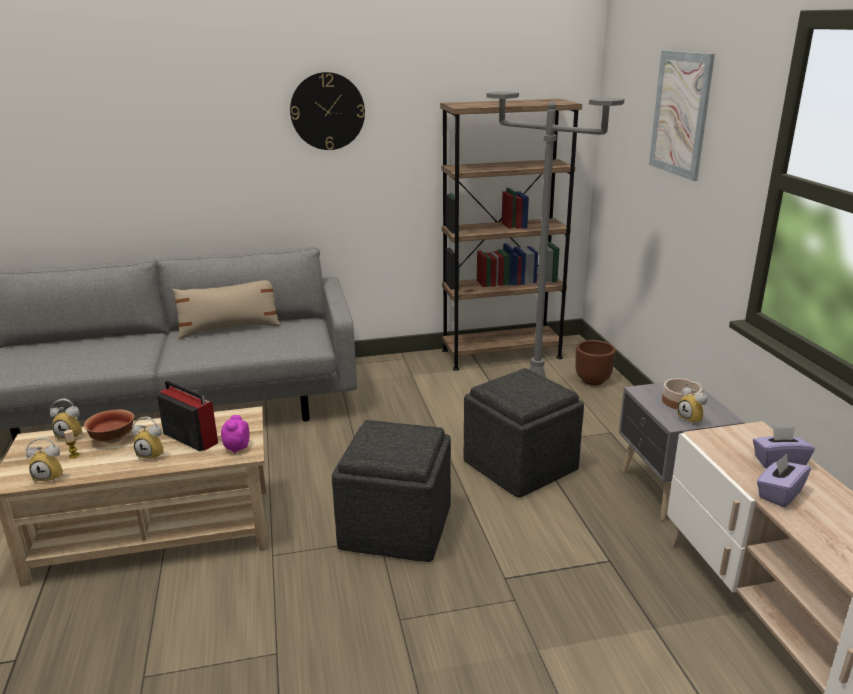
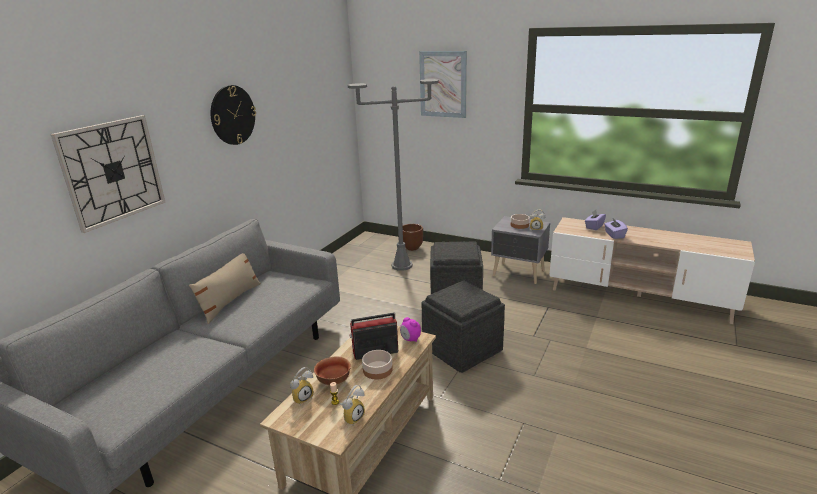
camera: 50 degrees left, 0 degrees up
alarm clock [132,416,164,460] -> bowl [362,350,393,380]
brown bookcase [440,99,582,371] -> none
none -> wall clock [51,115,165,233]

